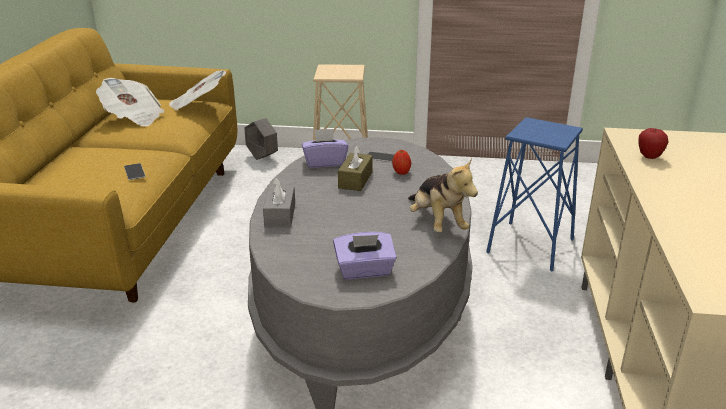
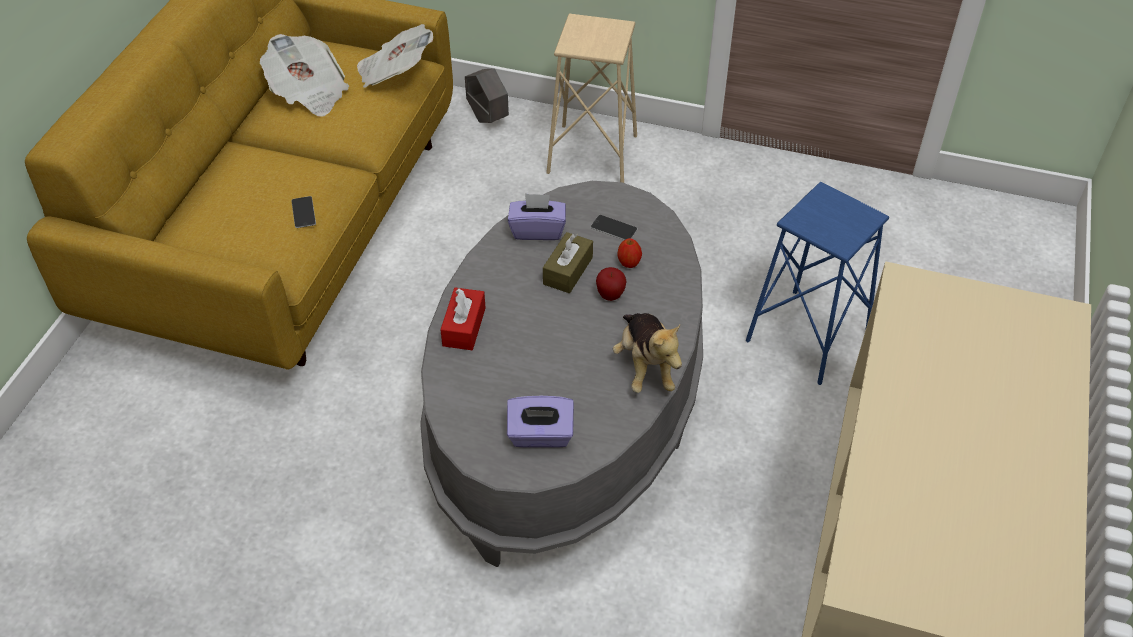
camera: 10 degrees right, 20 degrees up
grey tissue box [263,177,295,228] -> red tissue box [440,288,486,350]
apple [638,128,668,159] -> apple moved to [596,267,627,301]

